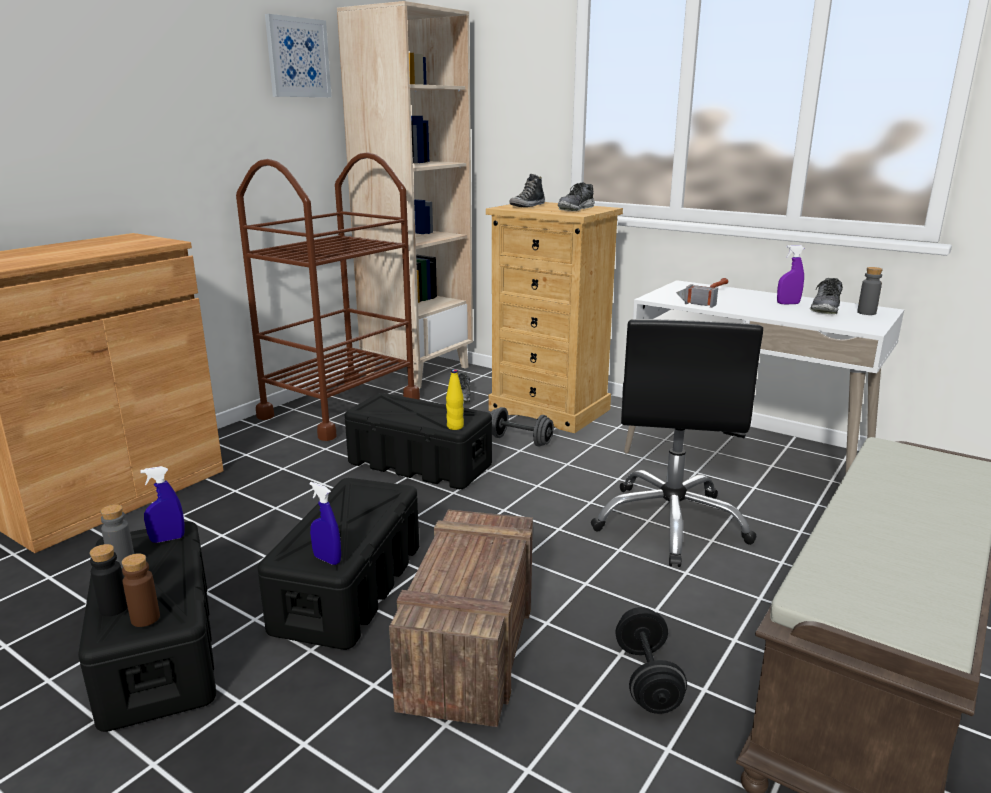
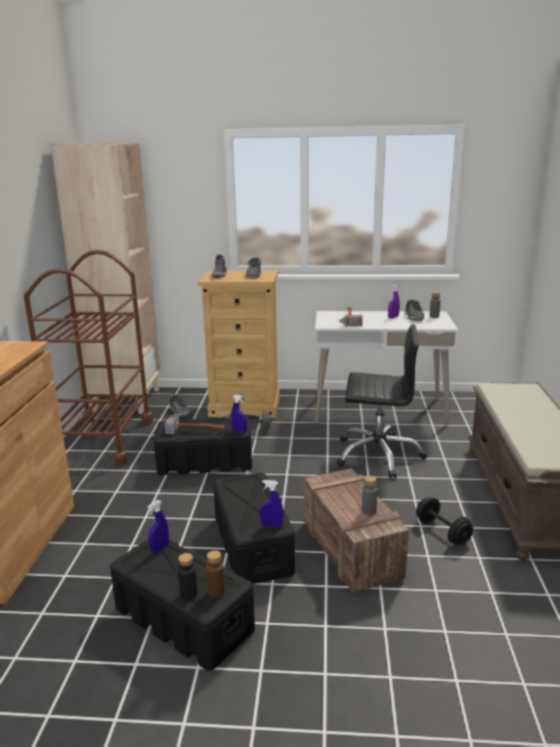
camera: 30 degrees left, 0 degrees up
grey bottle [100,504,134,570] -> grey bottle moved to [362,476,377,515]
picture [265,14,331,97] -> none
yellow bottle [446,369,464,430] -> blue spray bottle [231,395,247,432]
black office chair [591,319,763,567] -> black office chair turned 60 degrees counterclockwise [336,324,427,478]
none -> hammer [164,415,224,434]

